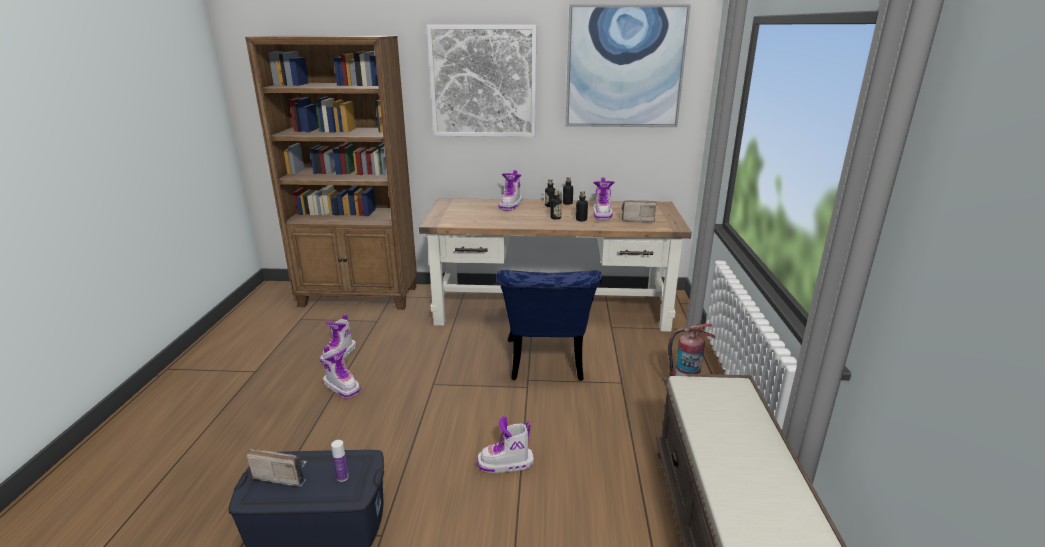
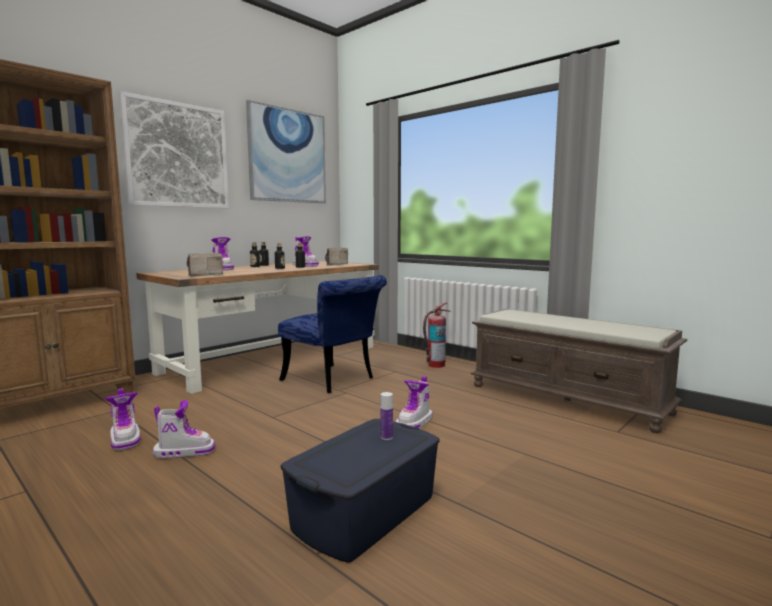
camera: 50 degrees left, 15 degrees down
radio [246,448,307,487] -> radio moved to [187,253,224,277]

